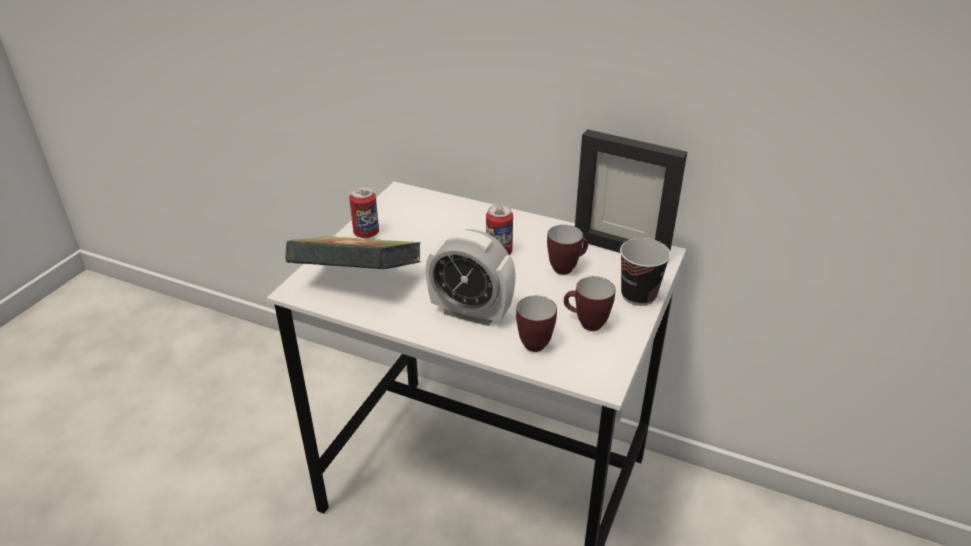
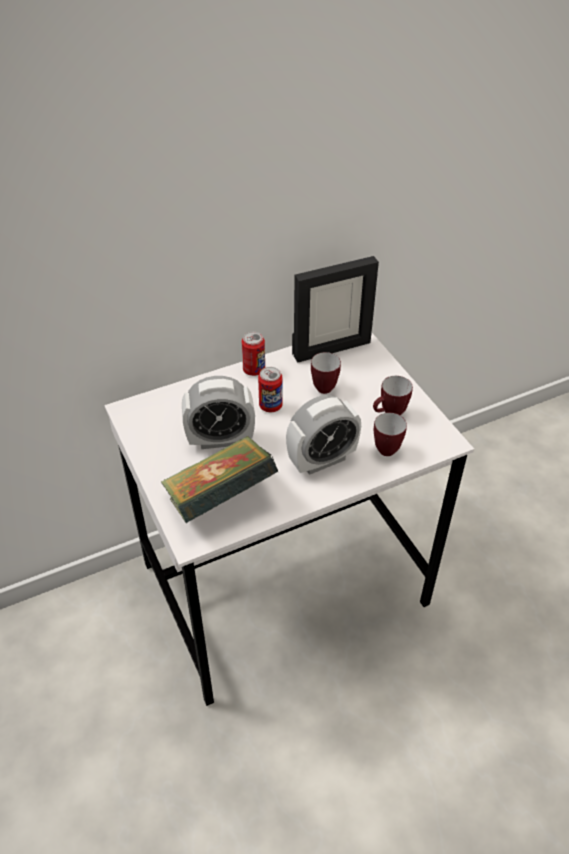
camera: 50 degrees left, 10 degrees up
can [349,186,379,238] -> can moved to [242,332,265,376]
cup [620,238,671,306] -> none
none -> alarm clock [182,376,255,449]

